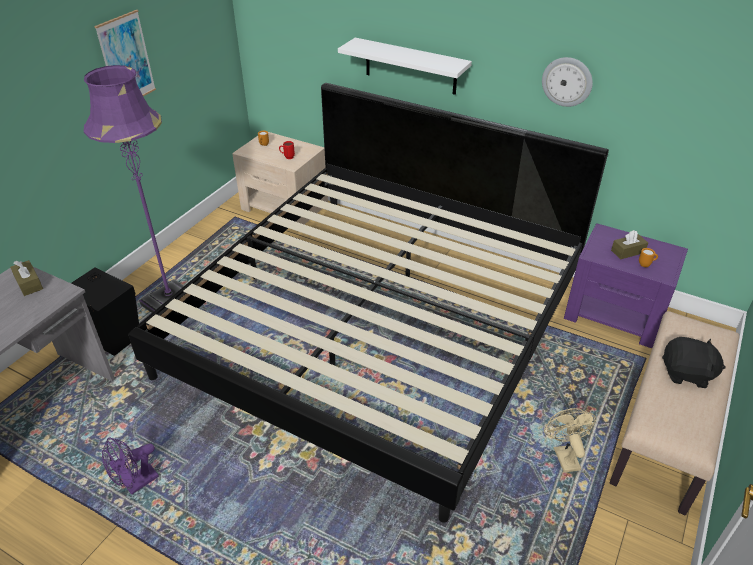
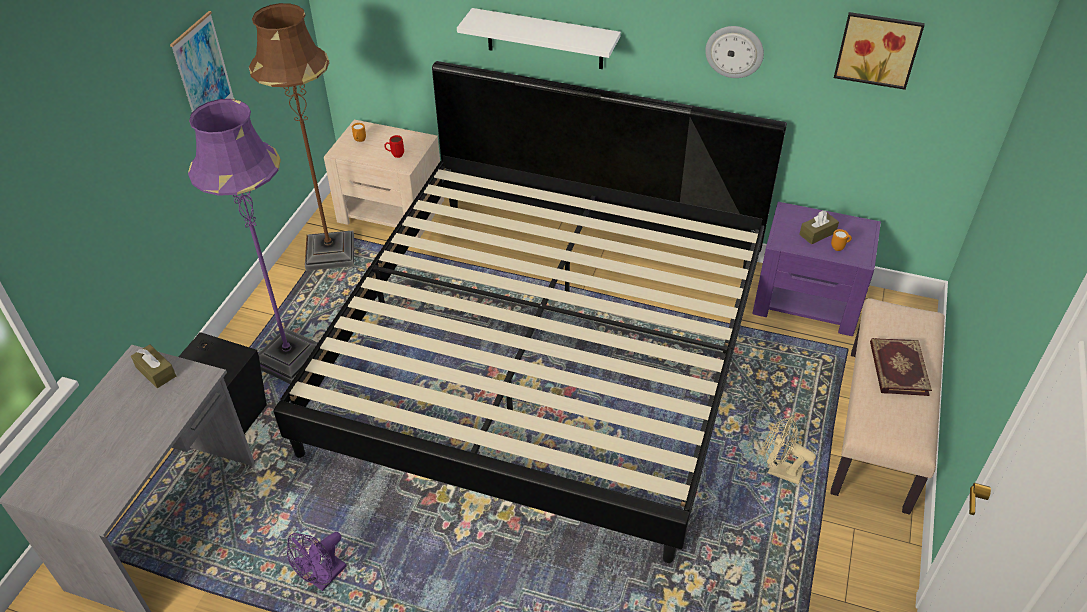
camera: 10 degrees left, 5 degrees up
beige fan [544,408,596,472] -> beige fan turned 45 degrees counterclockwise [763,417,816,484]
black plush toy [662,337,726,388] -> book [870,338,932,396]
none -> brown floor lamp [249,3,354,271]
none -> picture [834,12,925,90]

